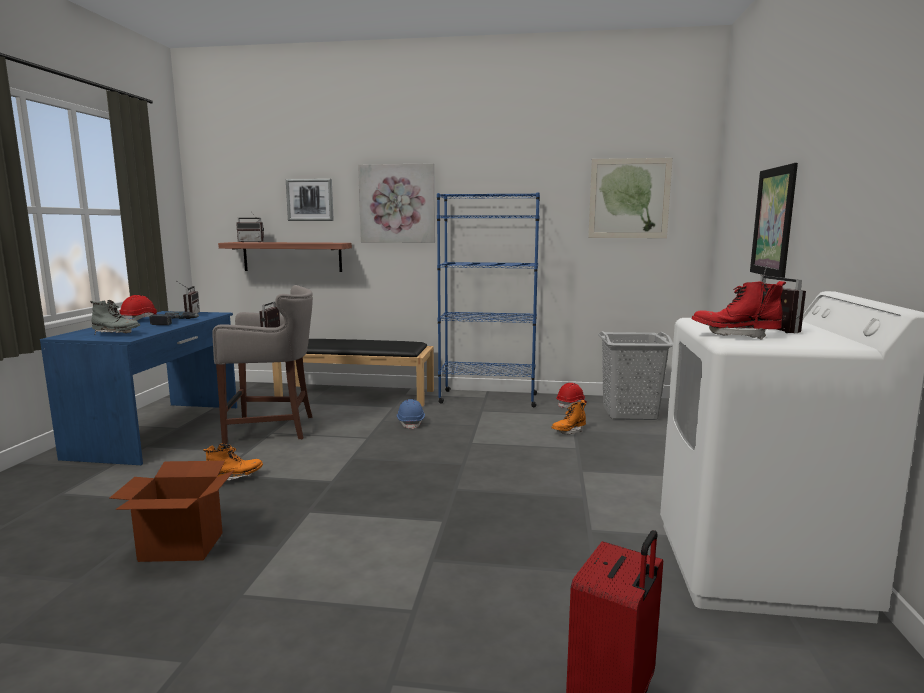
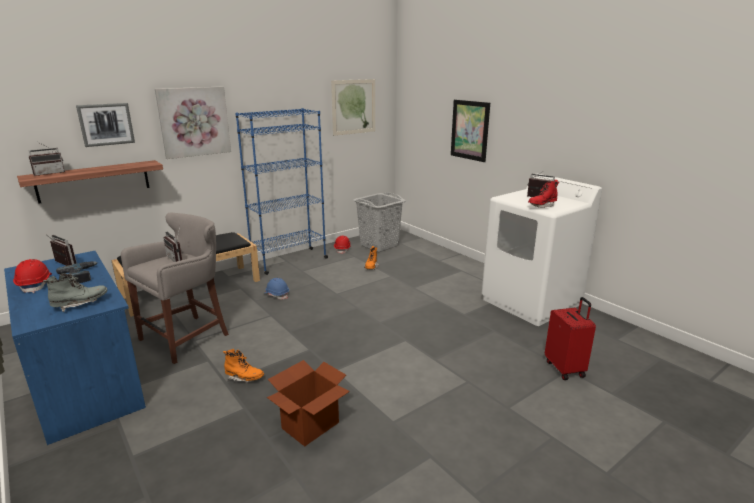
camera: 45 degrees left, 10 degrees up
orange boot [203,443,263,480] -> orange boot turned 90 degrees clockwise [223,349,264,383]

